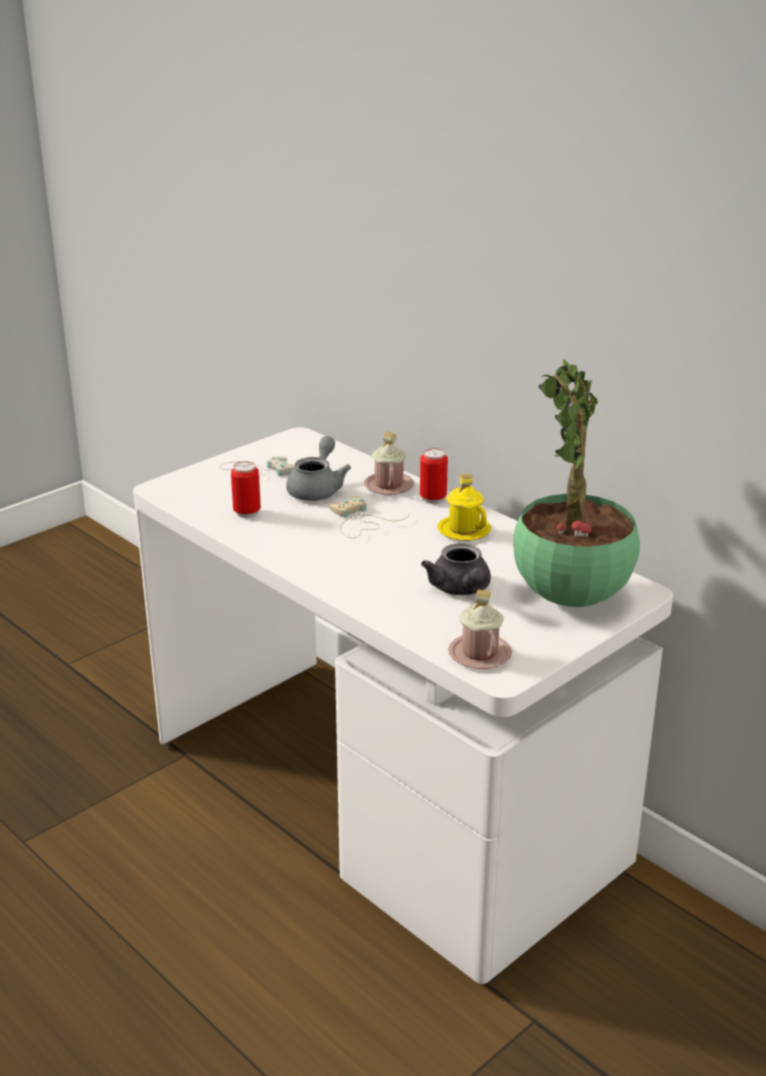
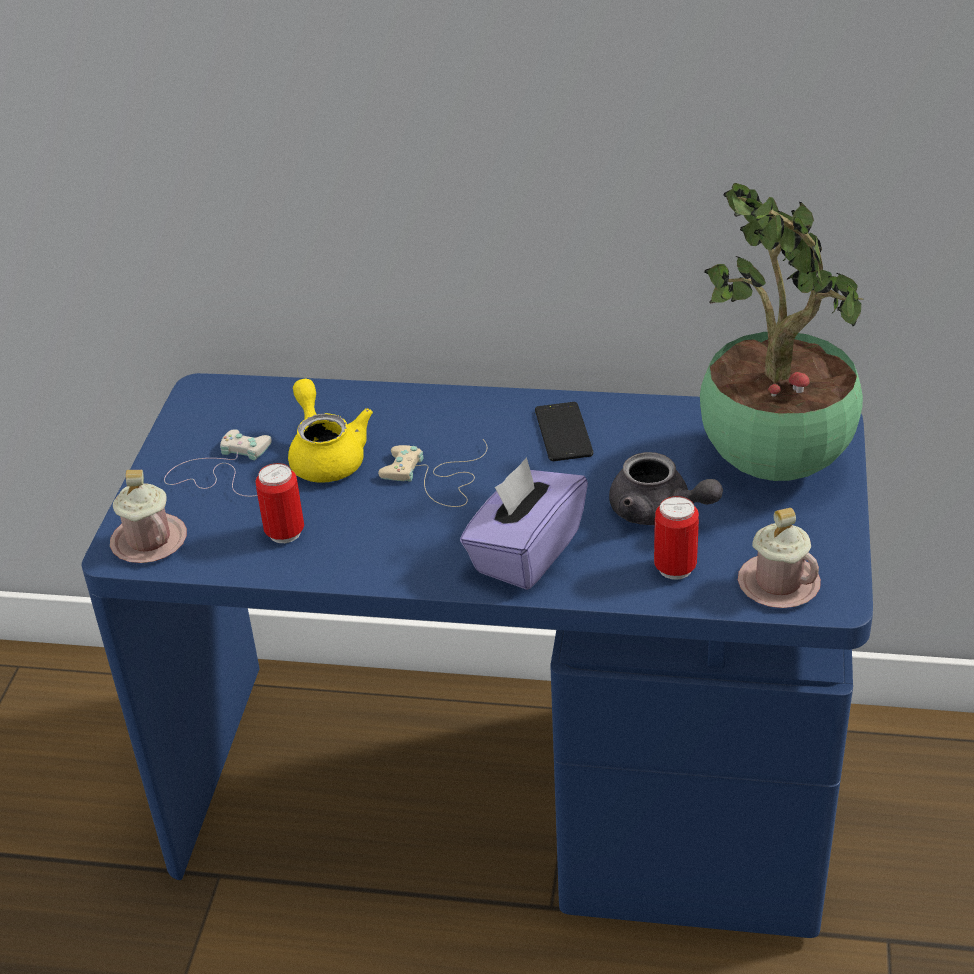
camera: 35 degrees left, 10 degrees up
white desk [133,427,673,984] -> blue desk [82,373,873,938]
grey teapot [286,436,351,501] -> yellow teapot [288,378,373,483]
pink mug [364,431,414,495] -> pink mug moved to [110,470,187,563]
can [420,448,448,504] -> can moved to [654,496,699,580]
yellow mug [438,474,491,541] -> phone [535,402,594,461]
none -> purple tissue box [460,457,588,590]

